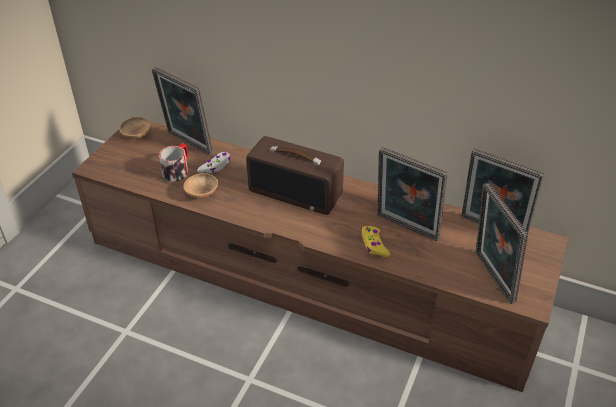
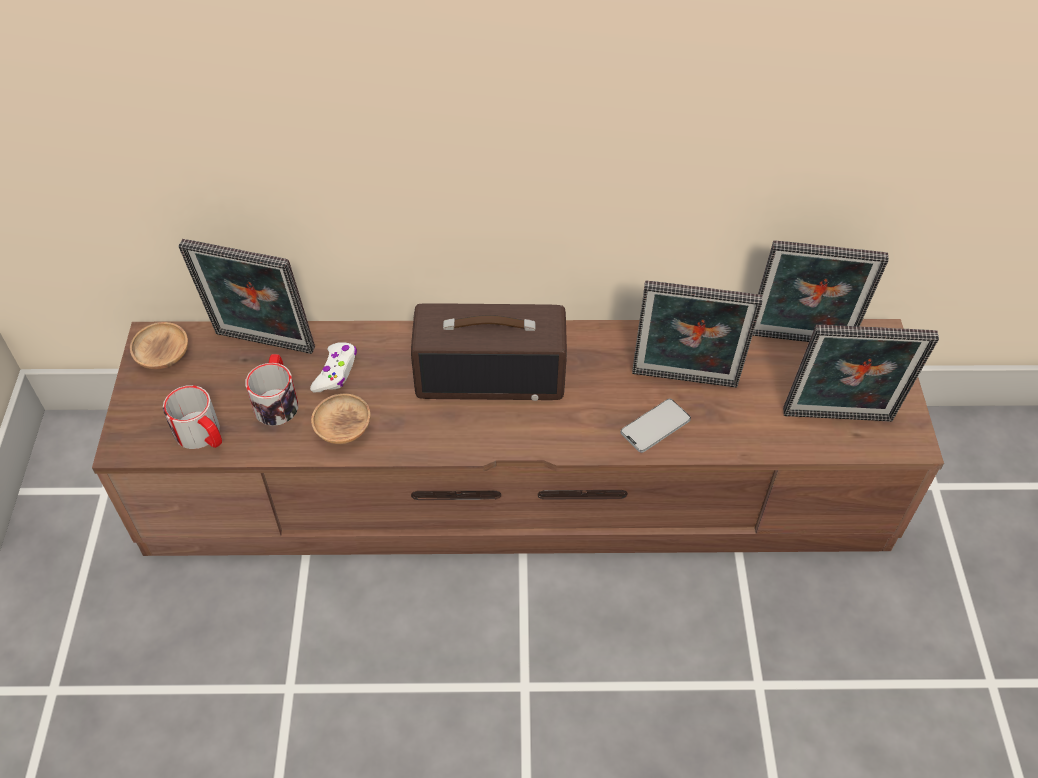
camera: 25 degrees left, 10 degrees up
yellow game controller [361,226,390,257] -> phone [621,398,691,453]
picture frame [476,183,528,304] -> picture frame turned 45 degrees counterclockwise [783,325,939,422]
none -> mug [163,385,222,449]

